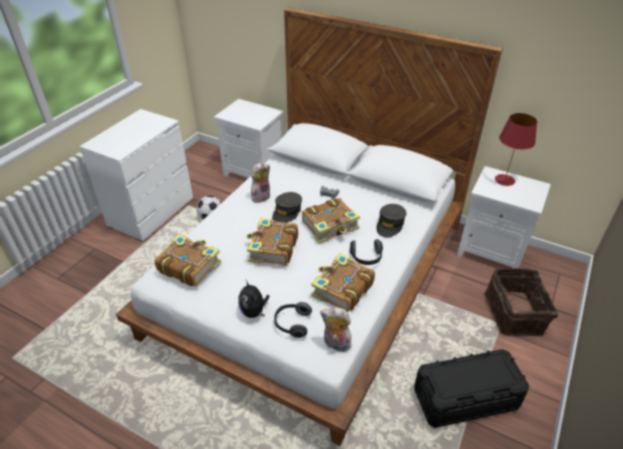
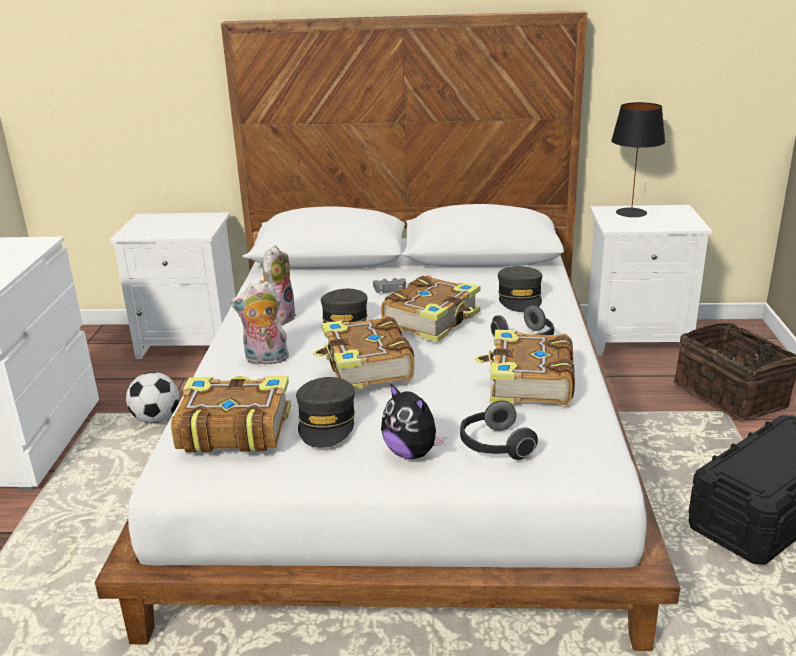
camera: 25 degrees left, 15 degrees down
plush toy [320,307,352,352] -> plush toy moved to [231,281,289,365]
red table lamp [495,113,537,186] -> black table lamp [611,102,665,218]
none -> grey cap [296,377,355,448]

